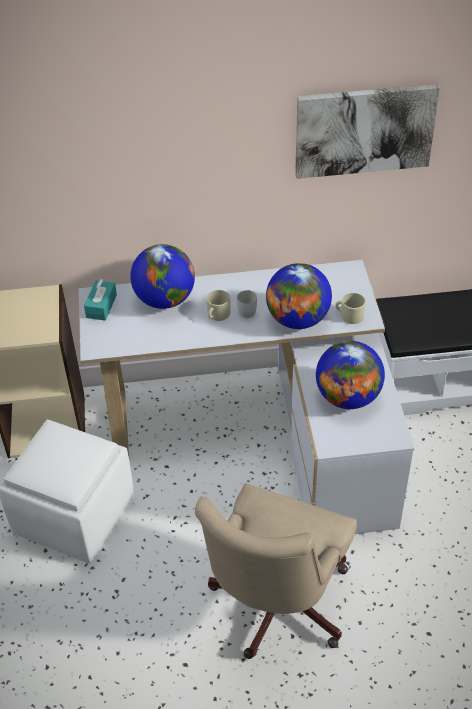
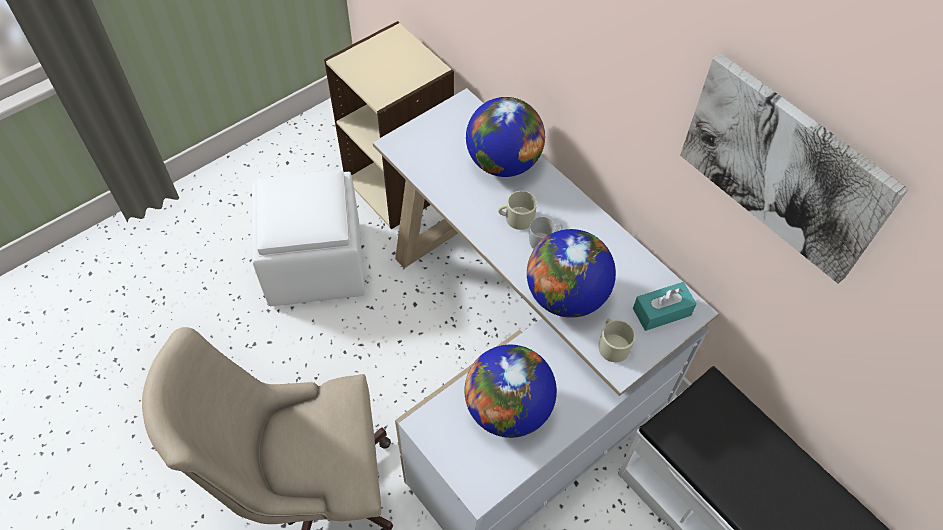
camera: 55 degrees right, 10 degrees up
turquoise tissue box [84,279,117,321] -> turquoise tissue box moved to [633,282,696,331]

